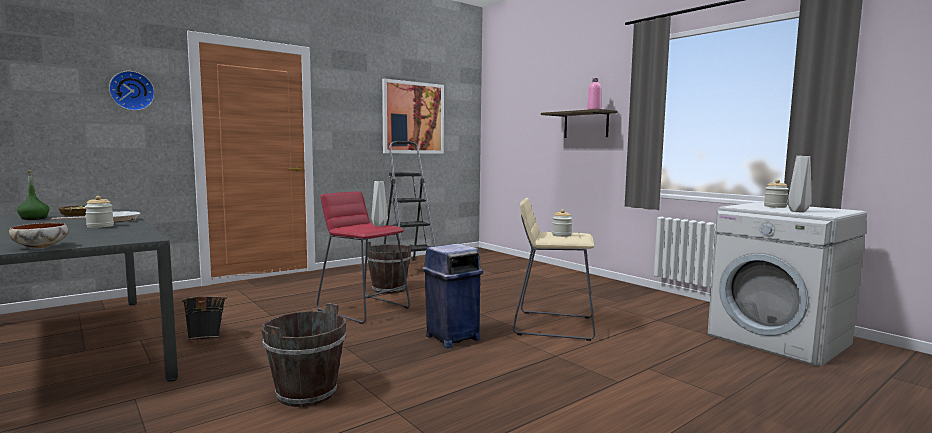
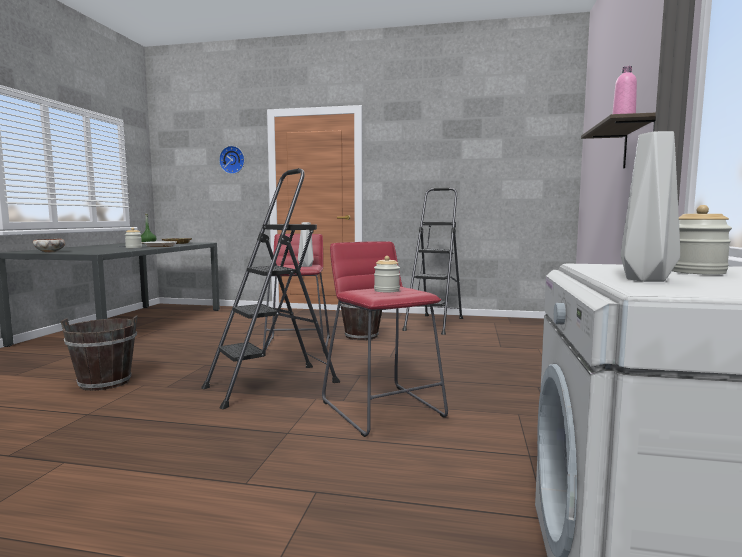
camera: 50 degrees right, 0 degrees up
black bucket [181,295,227,340] -> none
picture [382,78,444,154] -> none
blue trash can [422,243,483,348] -> step ladder [201,168,340,409]
beige stool [513,198,595,341] -> red stool [322,241,448,437]

